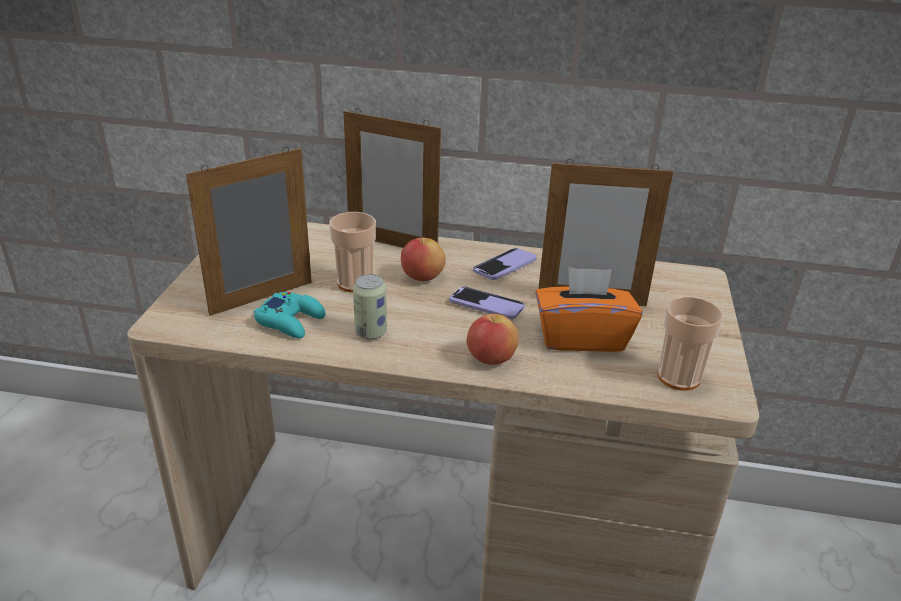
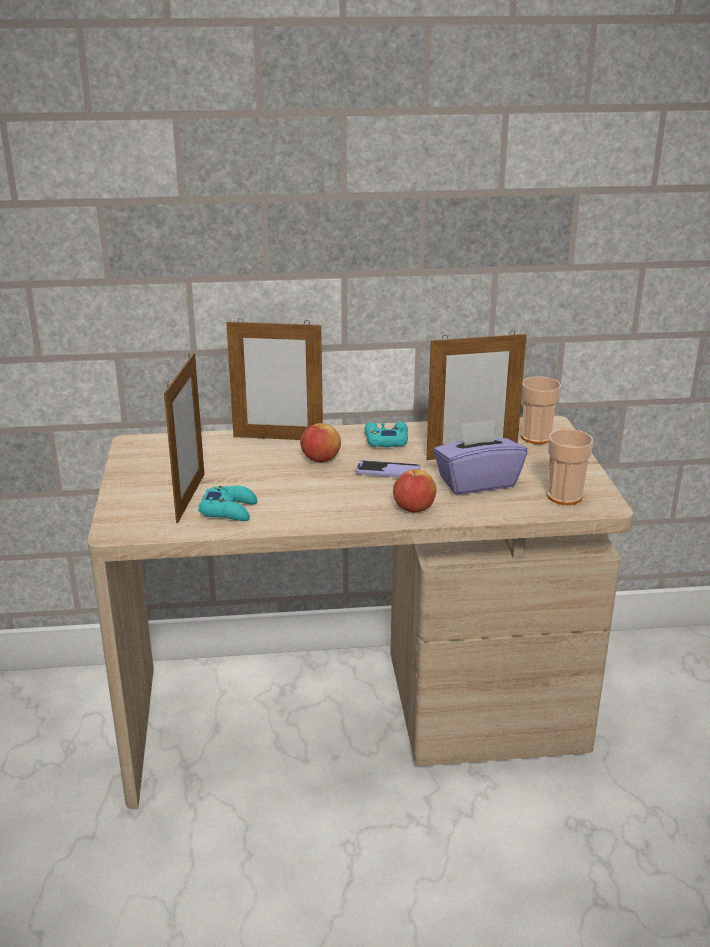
camera: 15 degrees left, 5 degrees down
picture frame [186,147,312,316] -> picture frame turned 150 degrees clockwise [164,353,204,523]
cup [329,212,376,293] -> cup moved to [521,376,561,444]
can [353,274,387,340] -> none
phone [473,248,537,280] -> turquoise game controller [365,422,408,447]
orange tissue box [535,267,643,352] -> purple tissue box [433,420,527,495]

